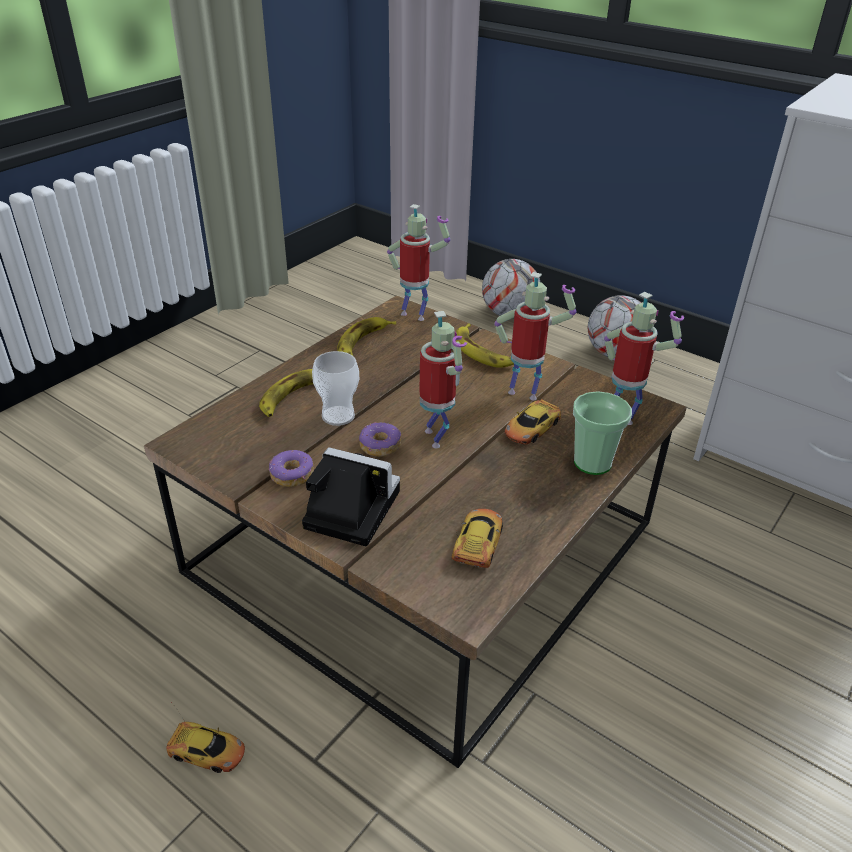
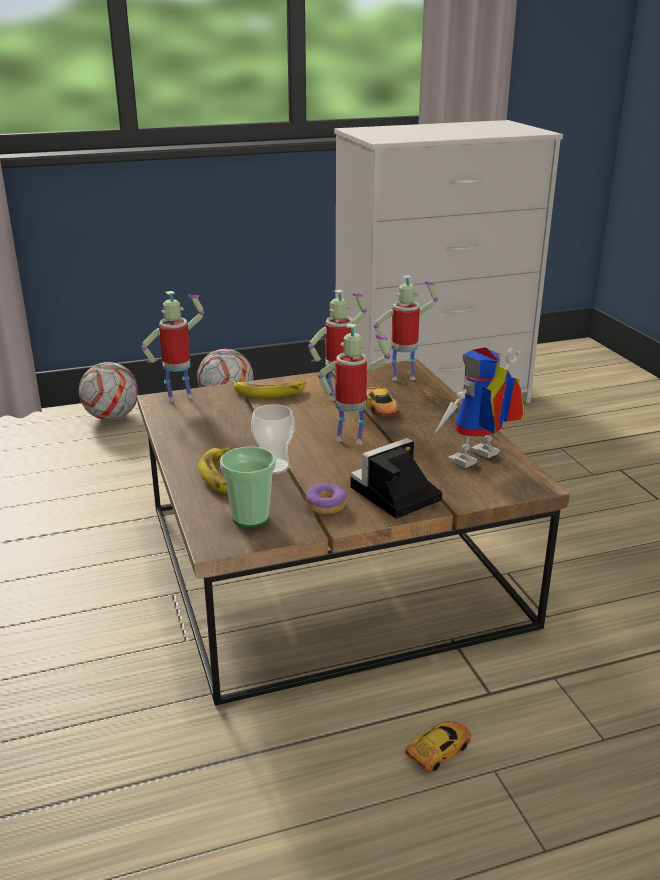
camera: 55 degrees left, 10 degrees down
banana [337,317,396,356] -> none
donut [359,422,401,457] -> none
toy car [452,509,503,568] -> toy robot [433,347,525,468]
cup [573,391,632,475] -> cup moved to [220,447,276,527]

